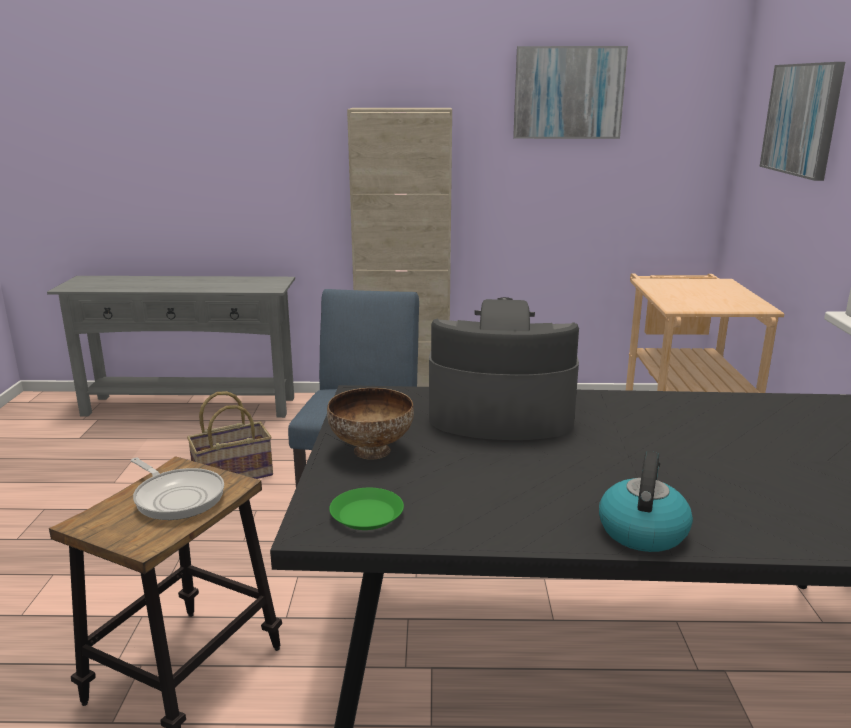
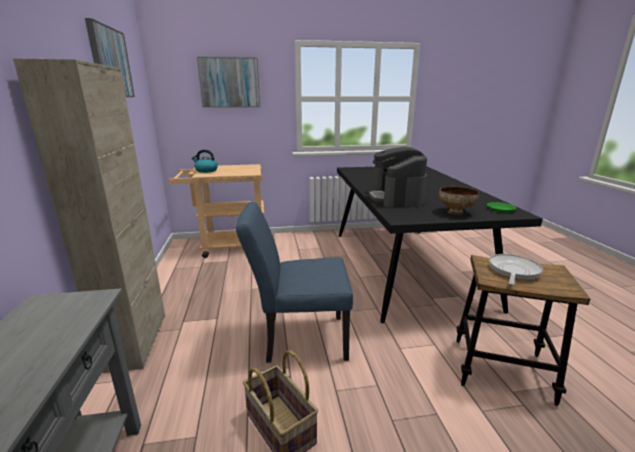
camera: 100 degrees left, 0 degrees up
kettle [599,451,693,552] -> kettle moved to [192,149,218,173]

